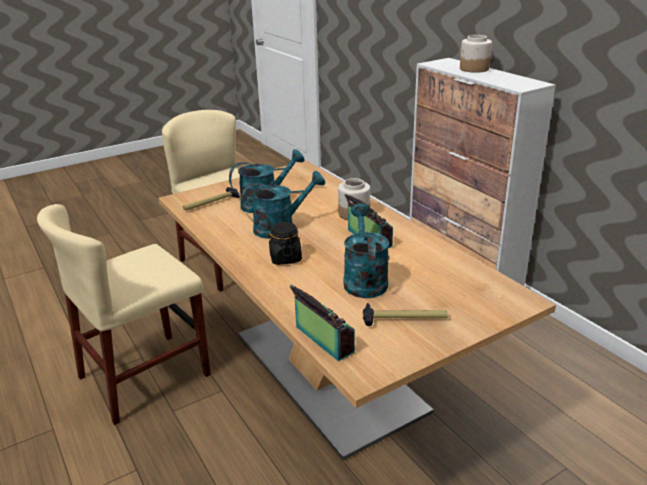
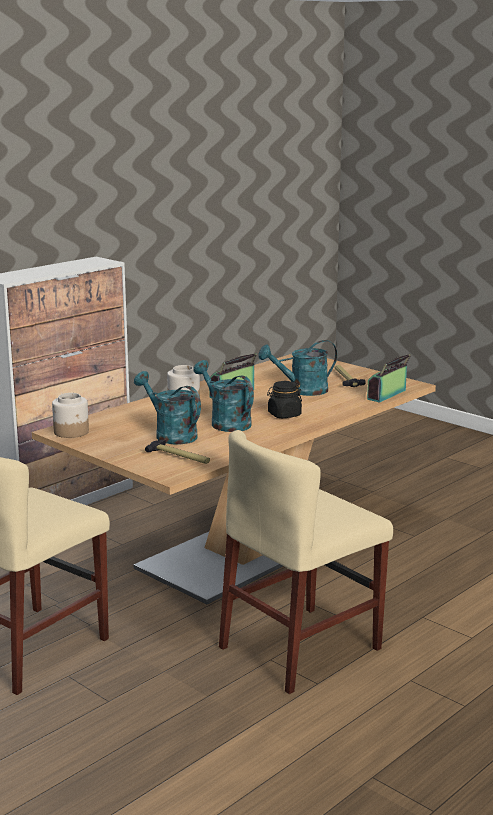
camera: 105 degrees left, 10 degrees down
beige chair [37,204,211,425] -> beige chair turned 105 degrees clockwise [219,430,393,694]
jar [460,35,492,73] -> jar moved to [52,393,89,438]

